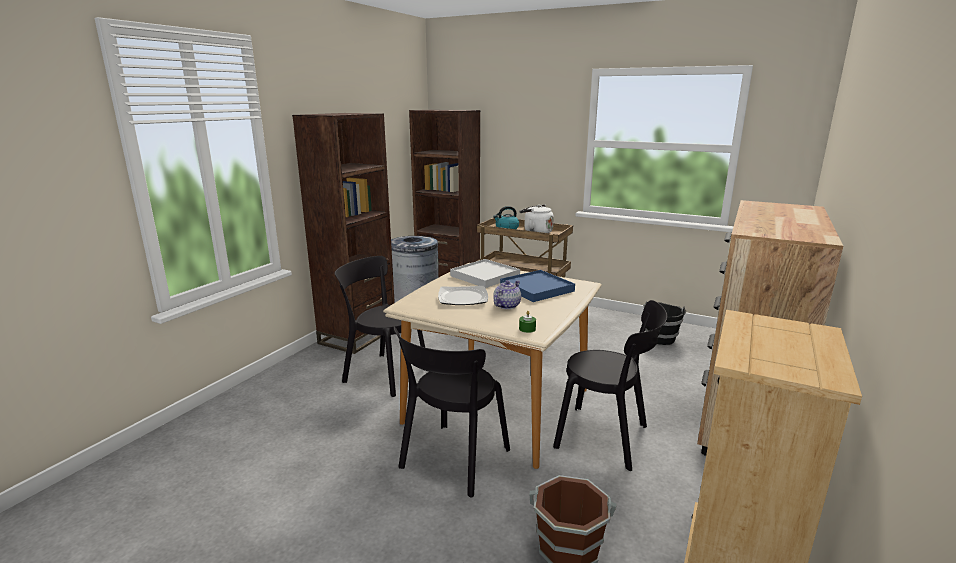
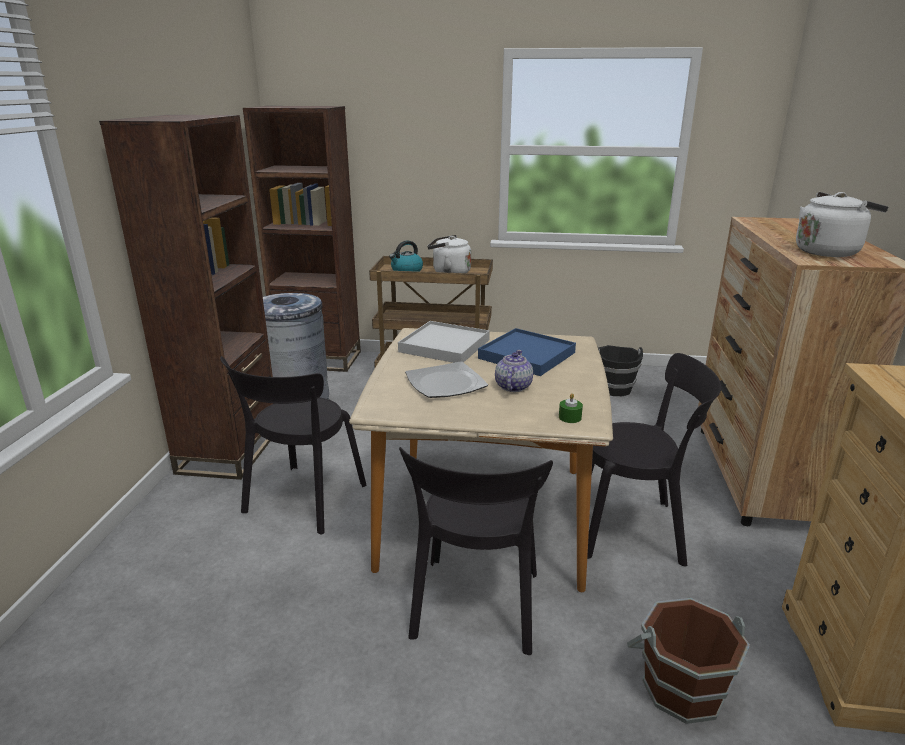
camera: 20 degrees left, 5 degrees up
black chair [335,256,425,397] -> black chair turned 75 degrees counterclockwise [220,356,366,535]
none -> white kettle [796,192,888,257]

